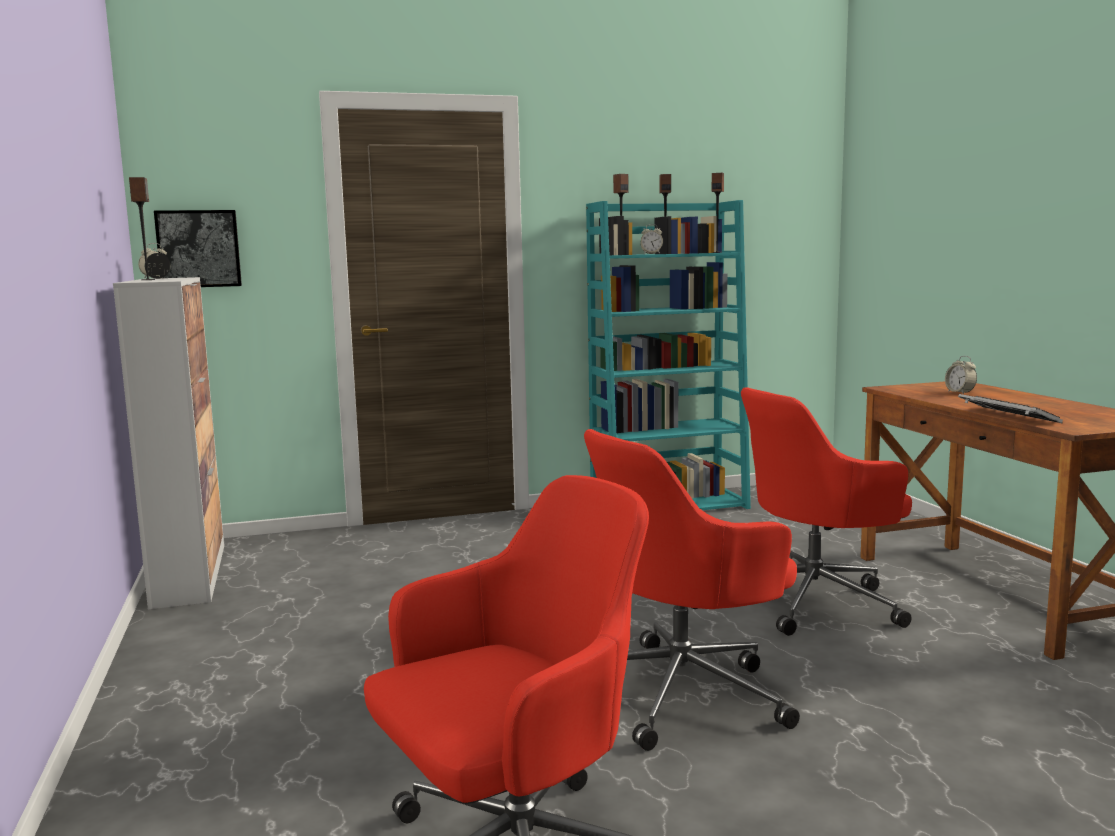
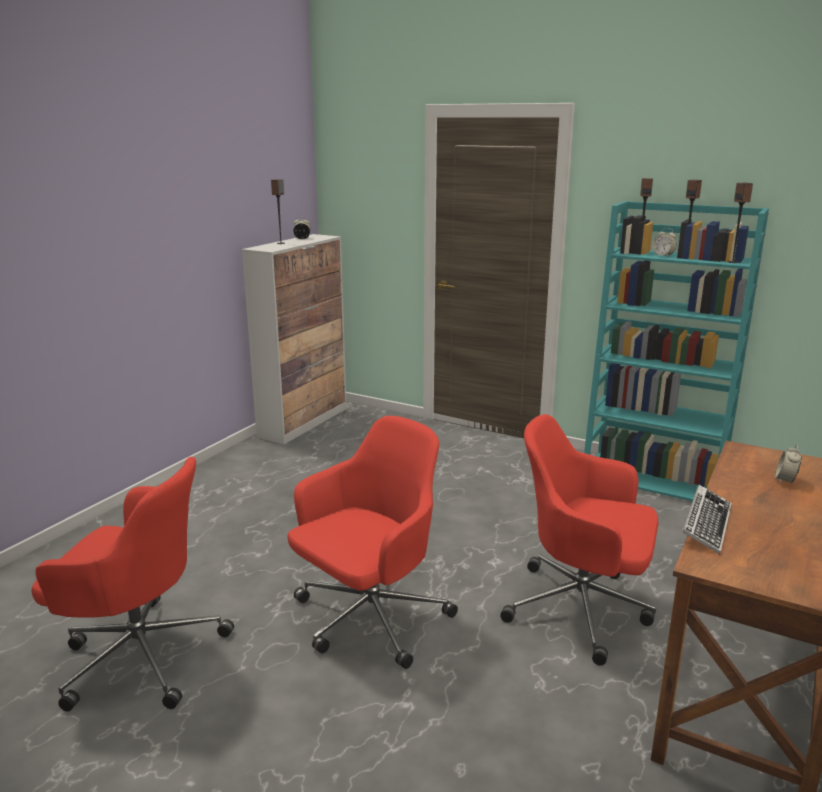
camera: 45 degrees right, 10 degrees up
picture [154,210,242,287] -> none
red office chair [584,429,800,751] -> red office chair turned 120 degrees clockwise [287,416,458,669]

